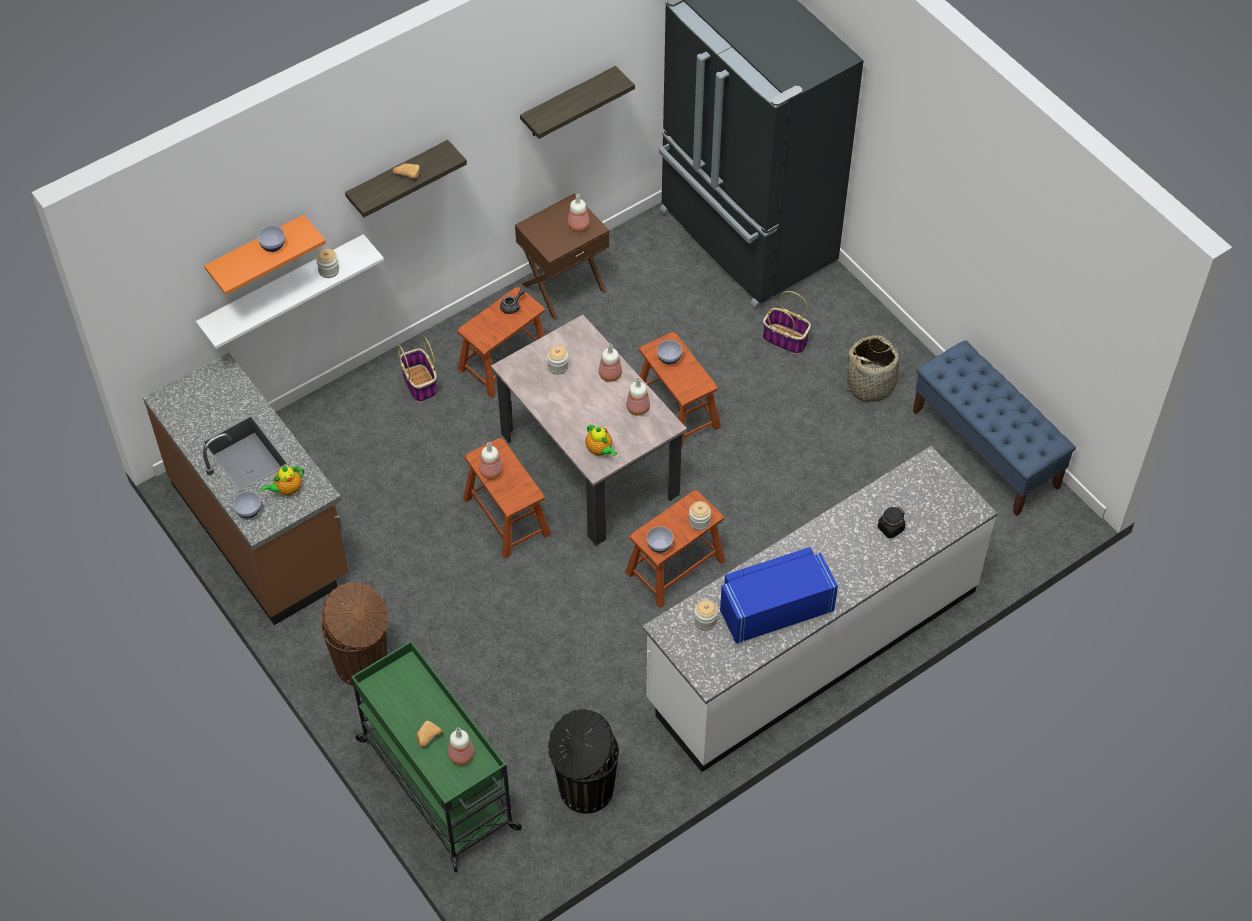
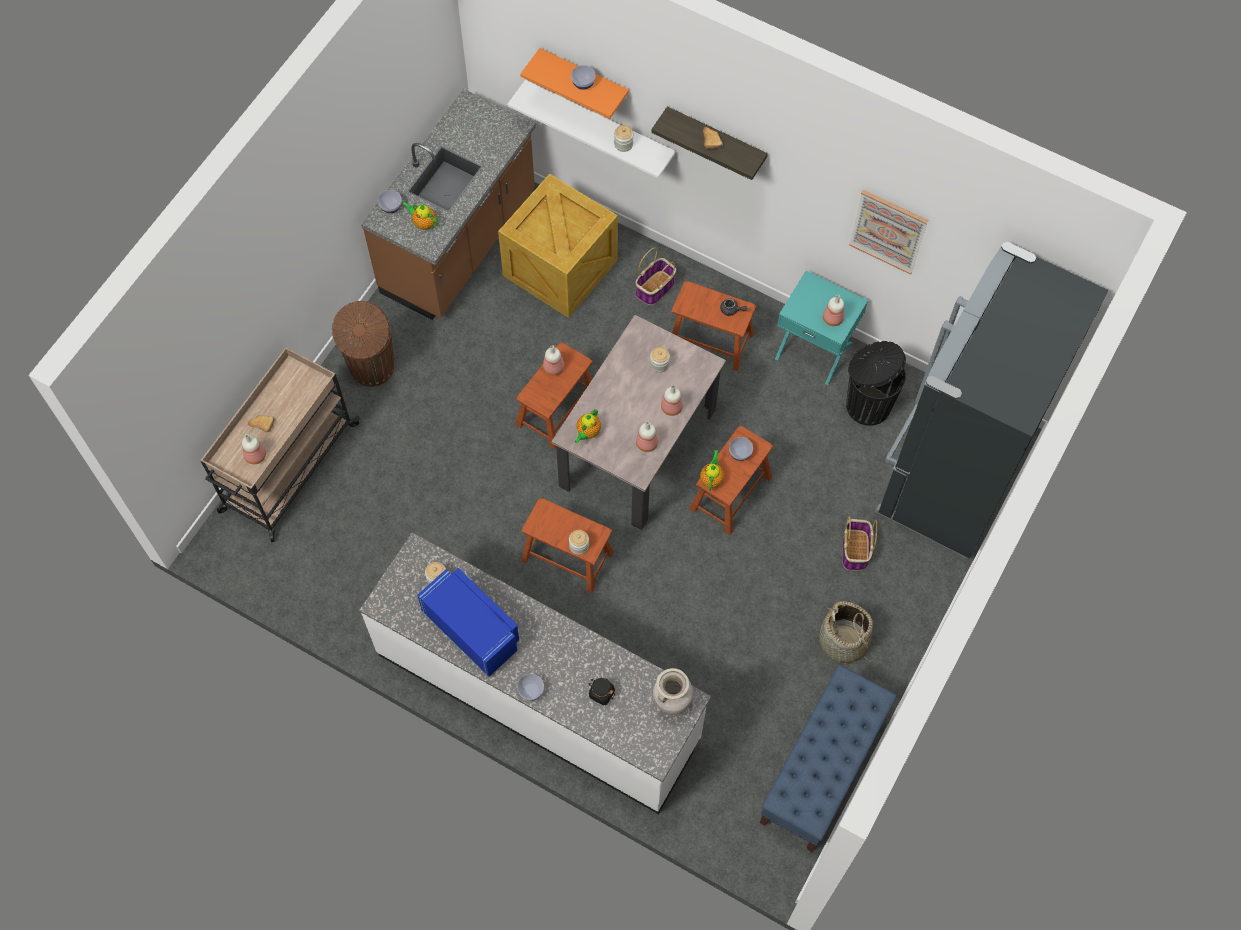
camera: 65 degrees right, 10 degrees up
green cart [351,641,522,872] -> beige cart [200,347,360,542]
brown nightstand [515,193,609,321] -> turquoise nightstand [775,270,868,385]
shelf [520,66,635,139] -> picture [849,190,928,275]
black trash can [548,709,619,814] -> black trash can moved to [846,341,906,426]
bowl [647,526,673,553] -> bowl moved to [517,674,544,701]
none -> crate [498,174,618,318]
none -> beige vase [653,668,693,714]
none -> teapot [700,450,724,491]

